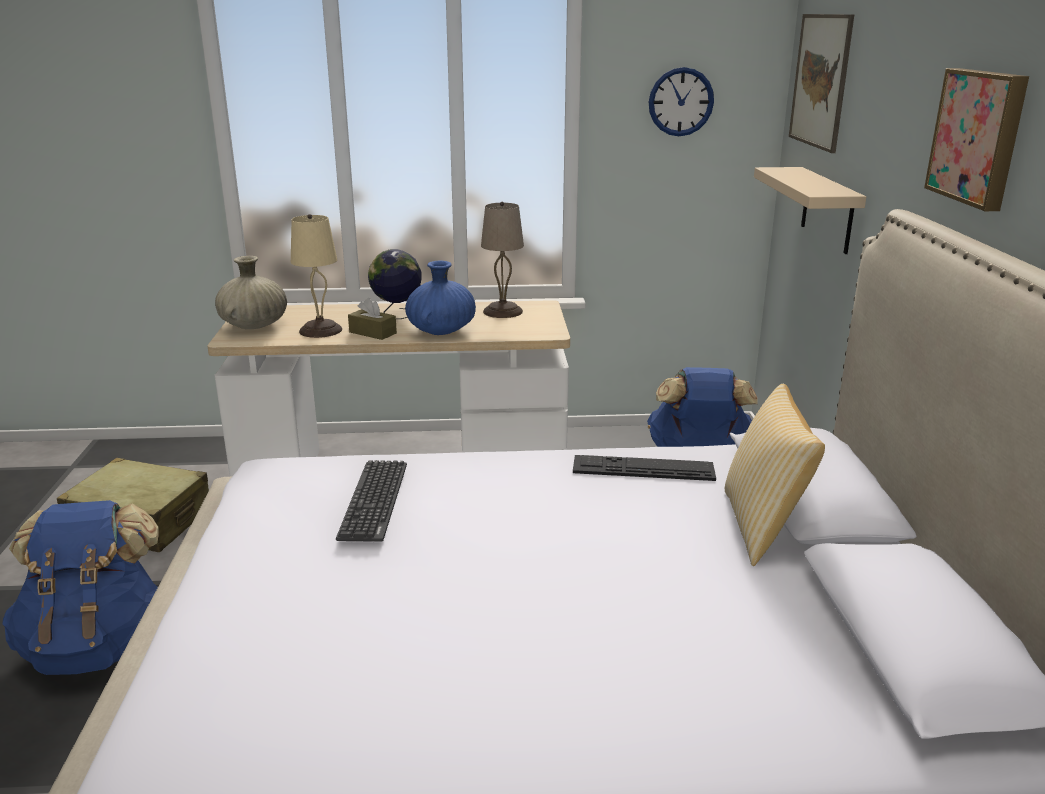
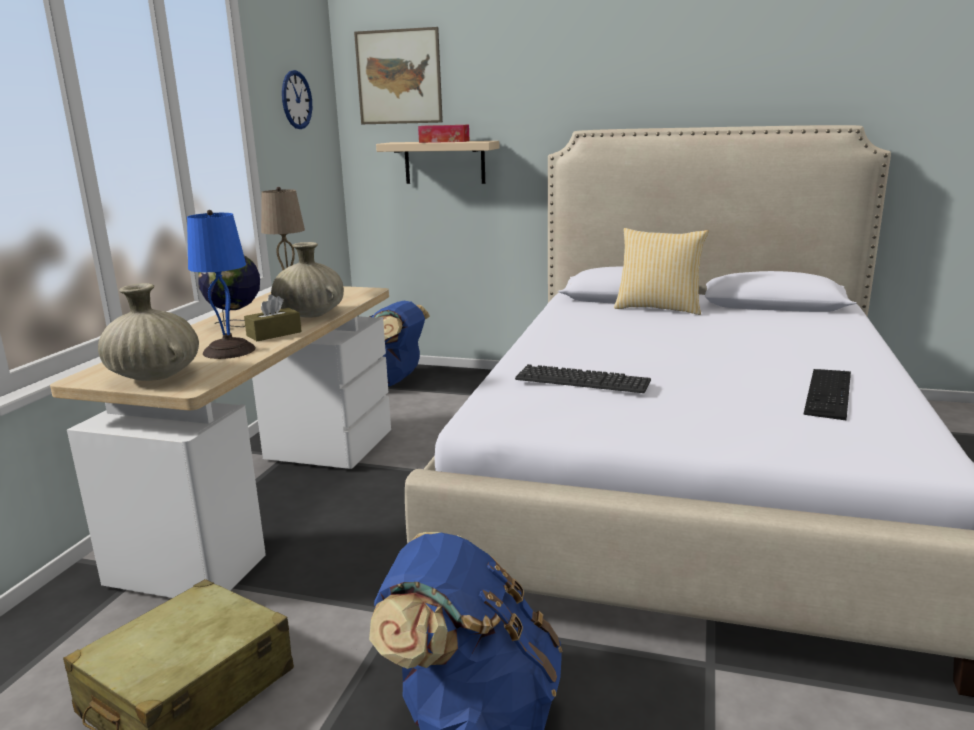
camera: 70 degrees left, 5 degrees down
beige table lamp [291,214,342,338] -> blue table lamp [187,210,256,359]
blue vase [405,261,476,335] -> beige vase [271,242,344,317]
keyboard [573,455,716,481] -> keyboard moved to [803,369,851,420]
picture [924,68,1029,211] -> none
none -> tissue box [418,125,470,143]

